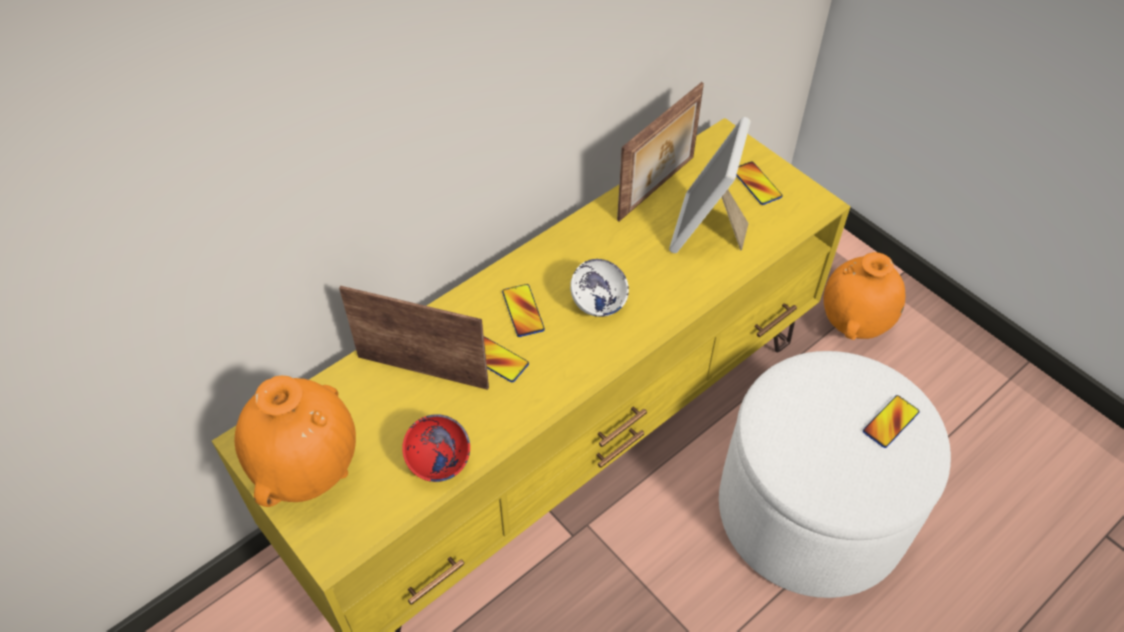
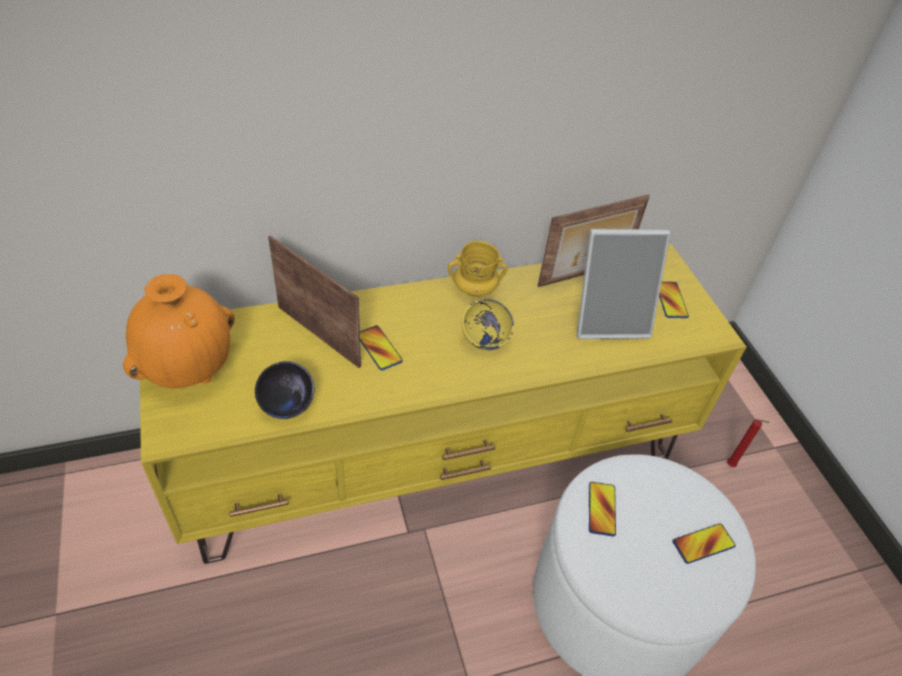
camera: 20 degrees right, 5 degrees down
red bowl [402,414,470,482] -> black bowl [255,361,314,419]
phone [502,284,545,337] -> phone moved to [589,482,616,537]
white bowl [570,259,629,317] -> yellow bowl [462,299,514,350]
picture frame [669,117,751,253] -> picture frame turned 135 degrees counterclockwise [577,229,670,339]
orange vase [824,252,905,340] -> red candle [727,419,770,467]
none -> yellow mug [448,241,508,297]

